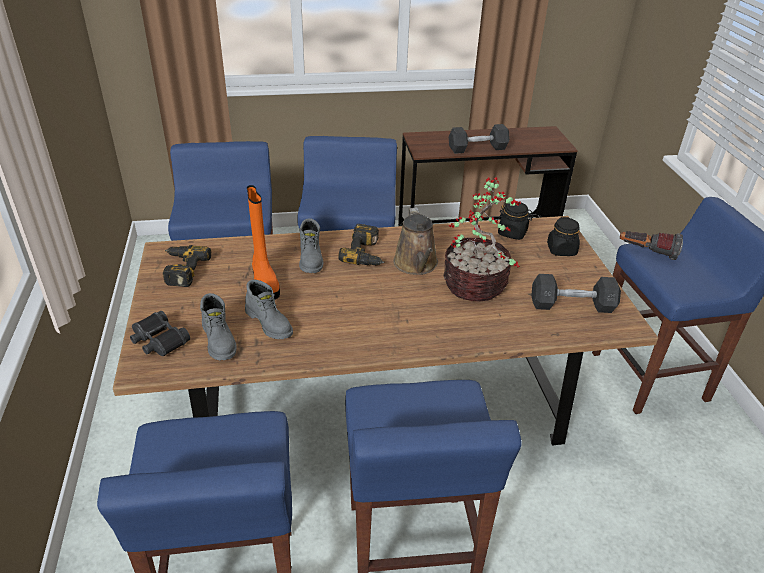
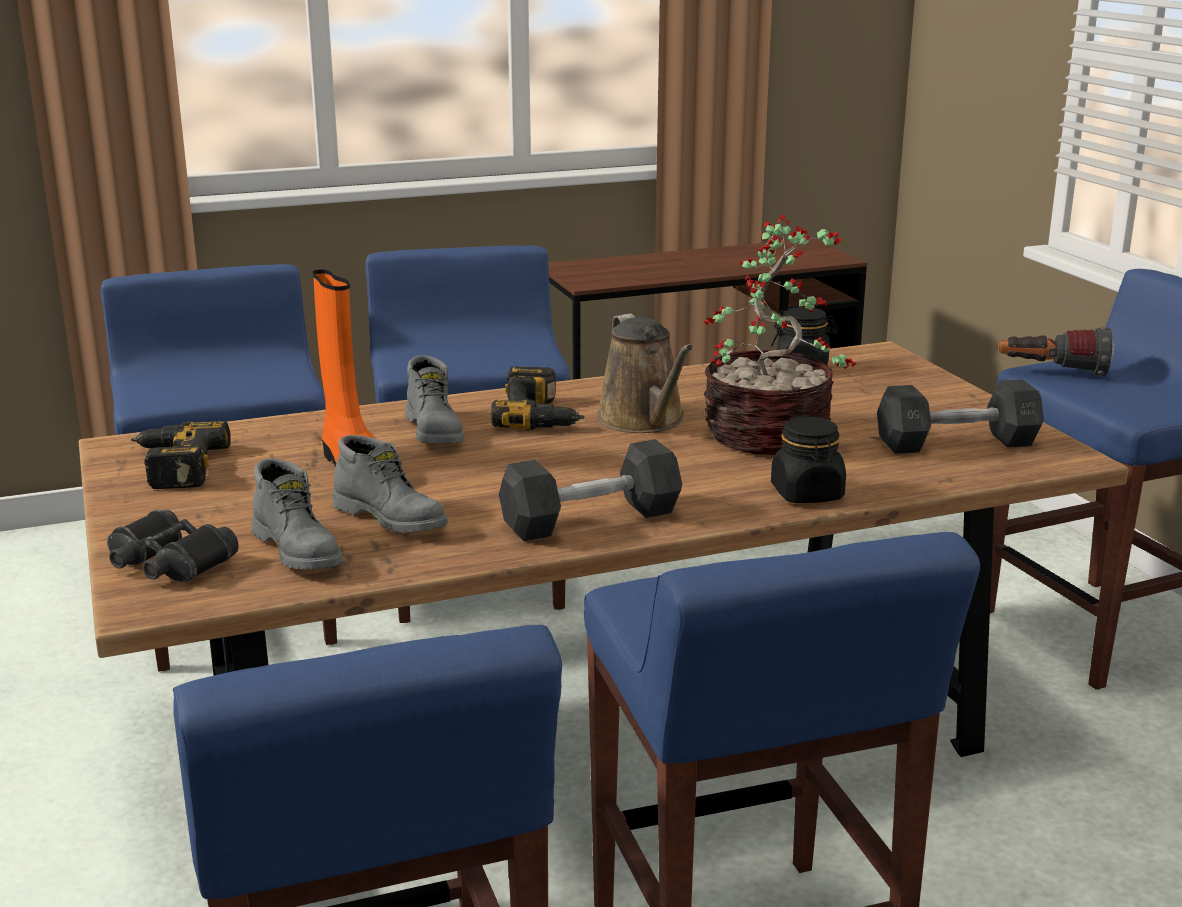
camera: 10 degrees left, 15 degrees down
grey dumbbell [449,124,510,154] -> grey dumbbell moved to [499,439,682,541]
black jar [547,217,580,256] -> black jar moved to [771,416,846,503]

